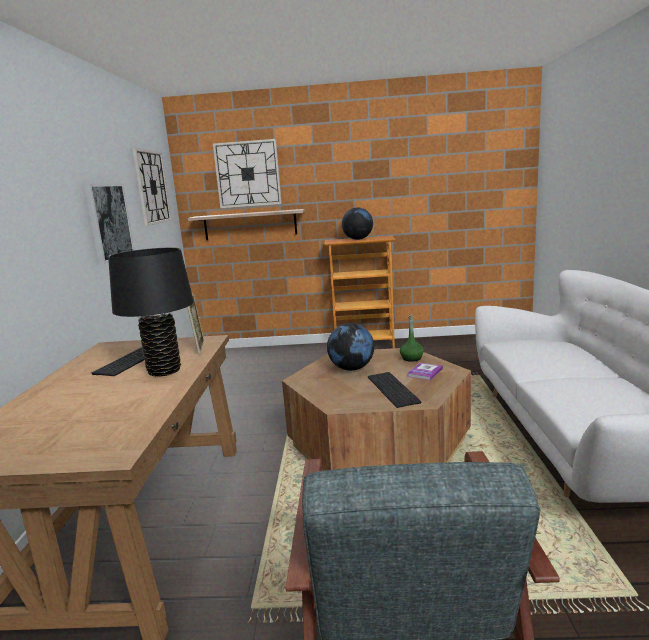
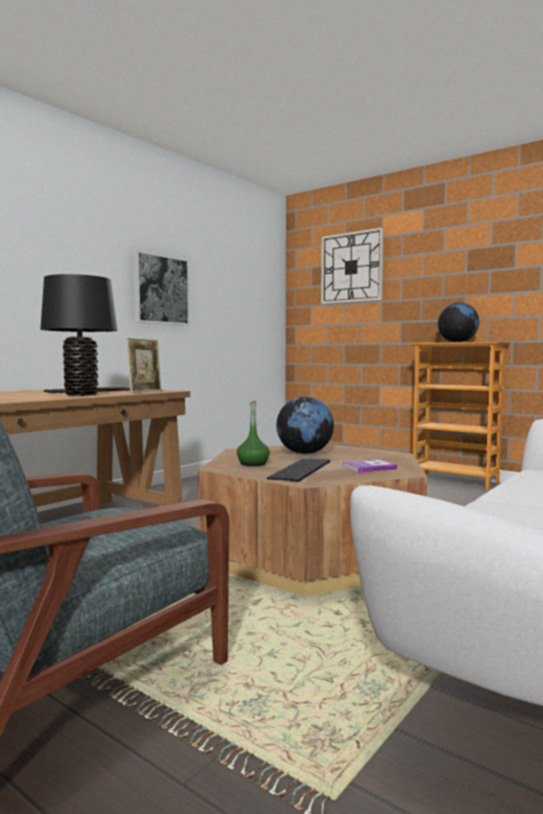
camera: 35 degrees right, 10 degrees down
wall clock [132,148,172,226] -> none
shelf [188,209,305,240] -> none
green bottle [400,314,424,362] -> green bottle moved to [237,401,270,466]

